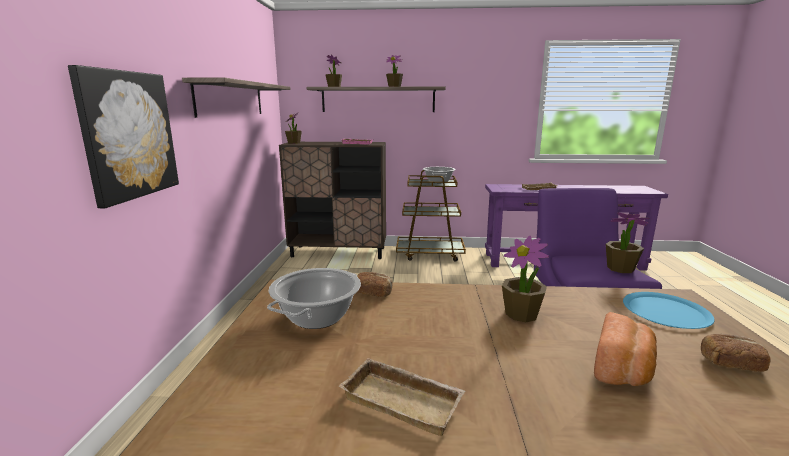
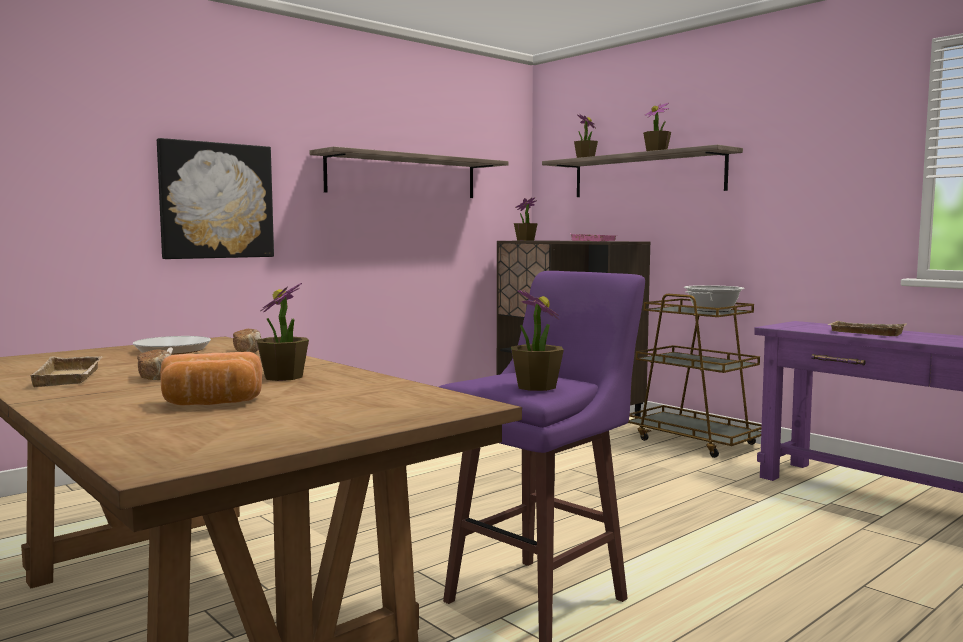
camera: 45 degrees right, 10 degrees down
cooking pot [267,268,361,329] -> frying pan [133,336,211,355]
blue plate [623,292,715,329] -> none
bread [701,333,771,372] -> bread moved to [137,349,171,380]

